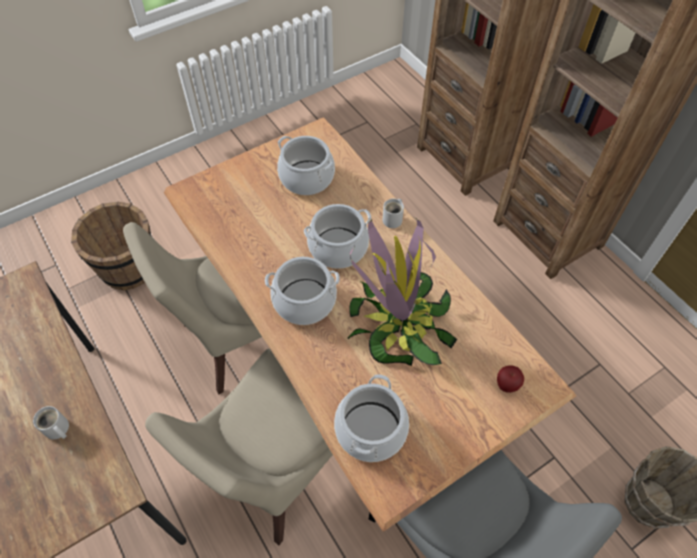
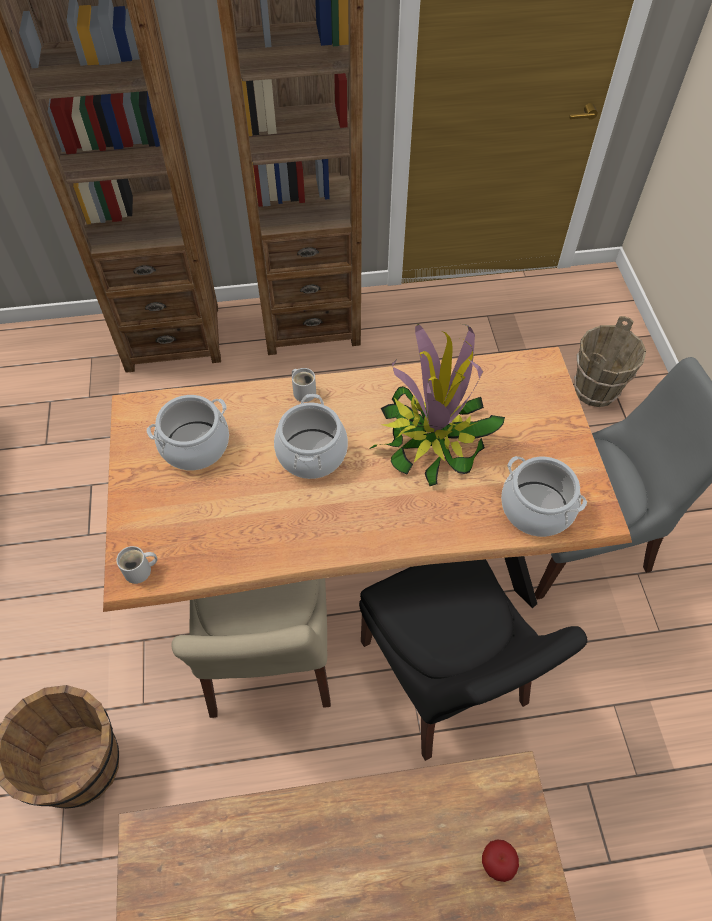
camera: 65 degrees left, 0 degrees up
white mug [33,406,69,439] -> white mug moved to [116,546,157,584]
beige chair [145,349,333,545] -> black chair [359,559,588,761]
cooking pot [265,257,340,325] -> none
apple [497,365,524,393] -> apple moved to [482,840,519,882]

